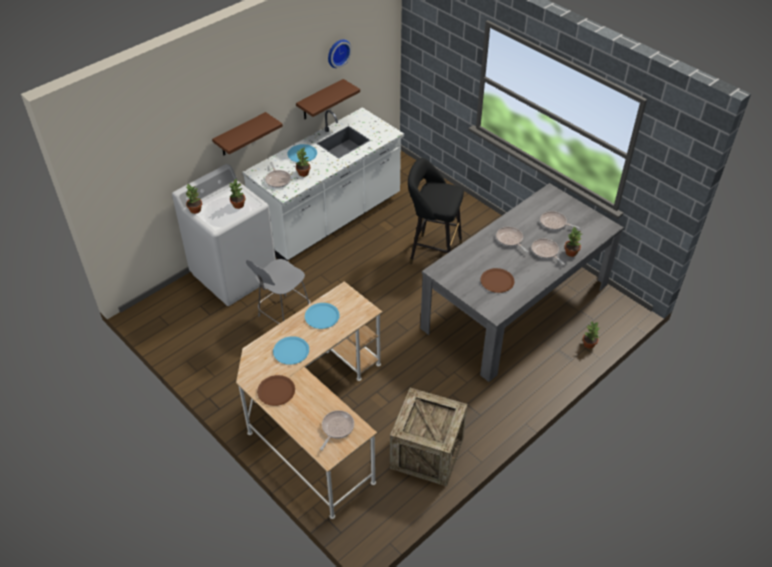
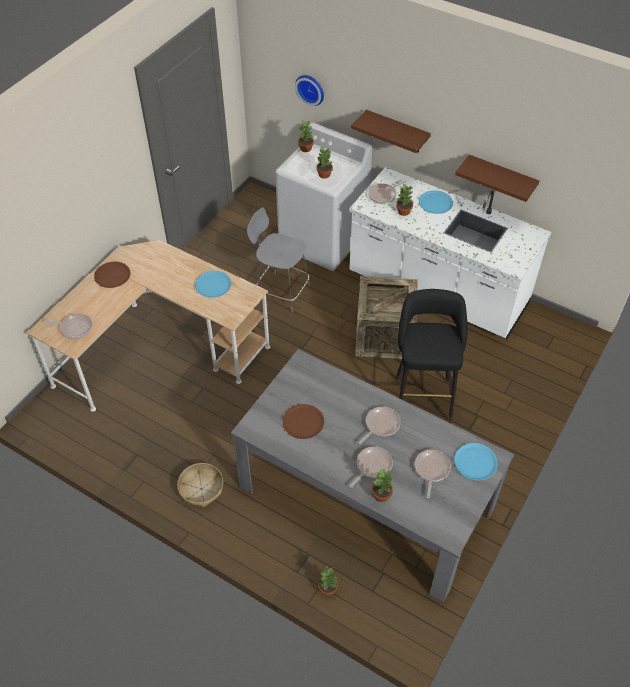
camera: 75 degrees right, 5 degrees up
blue plate [273,336,309,365] -> blue plate moved to [454,443,498,480]
wall clock [328,39,352,68] -> wall clock moved to [295,75,324,106]
crate [390,388,468,486] -> crate moved to [355,276,418,359]
none -> basket [177,463,223,507]

